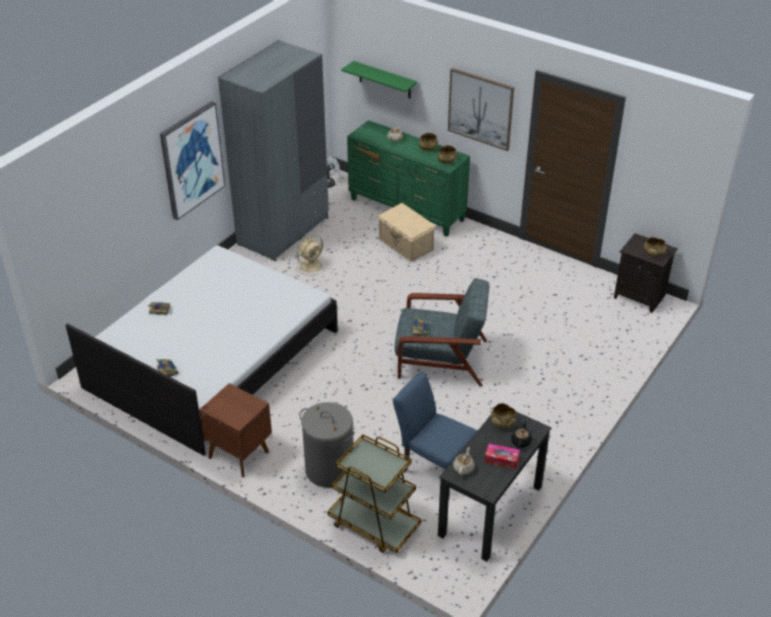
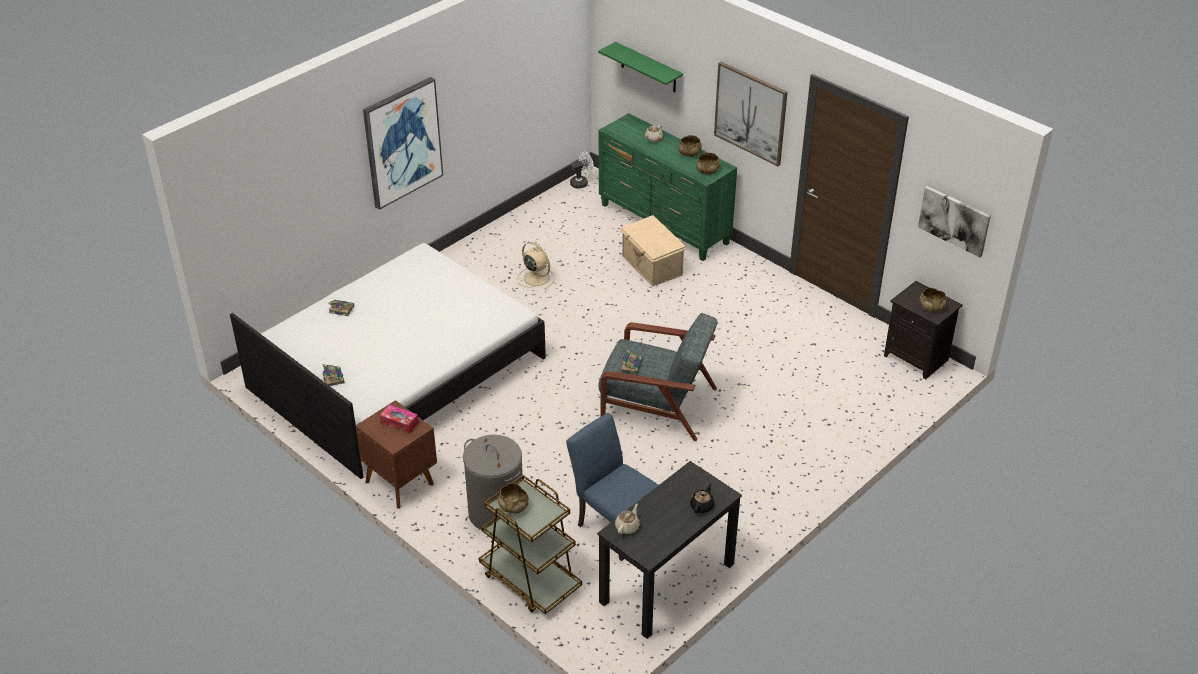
camera: 10 degrees right, 0 degrees up
grey wardrobe [218,40,329,261] -> none
beige fan [294,235,327,275] -> beige fan turned 105 degrees counterclockwise [517,242,555,289]
tissue box [485,443,520,469] -> tissue box moved to [380,405,419,434]
beige bowl [491,403,517,429] -> beige bowl moved to [498,483,529,514]
none -> picture [918,186,991,257]

